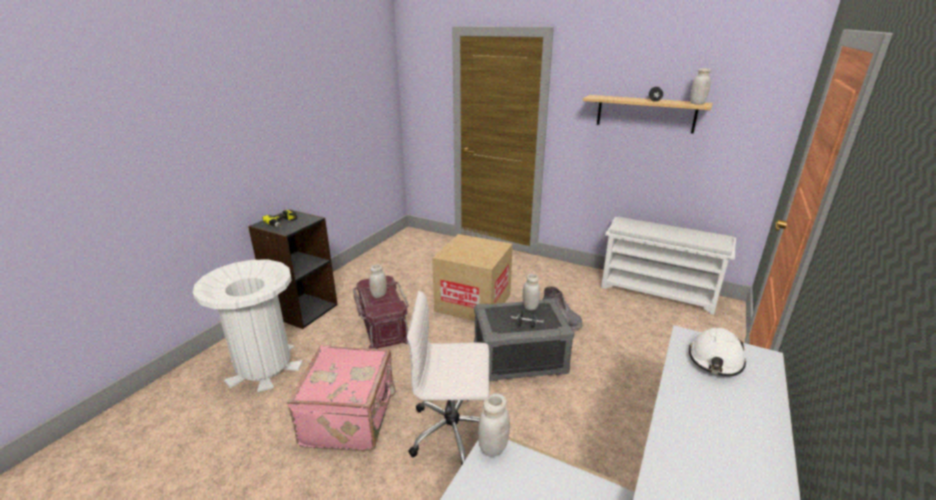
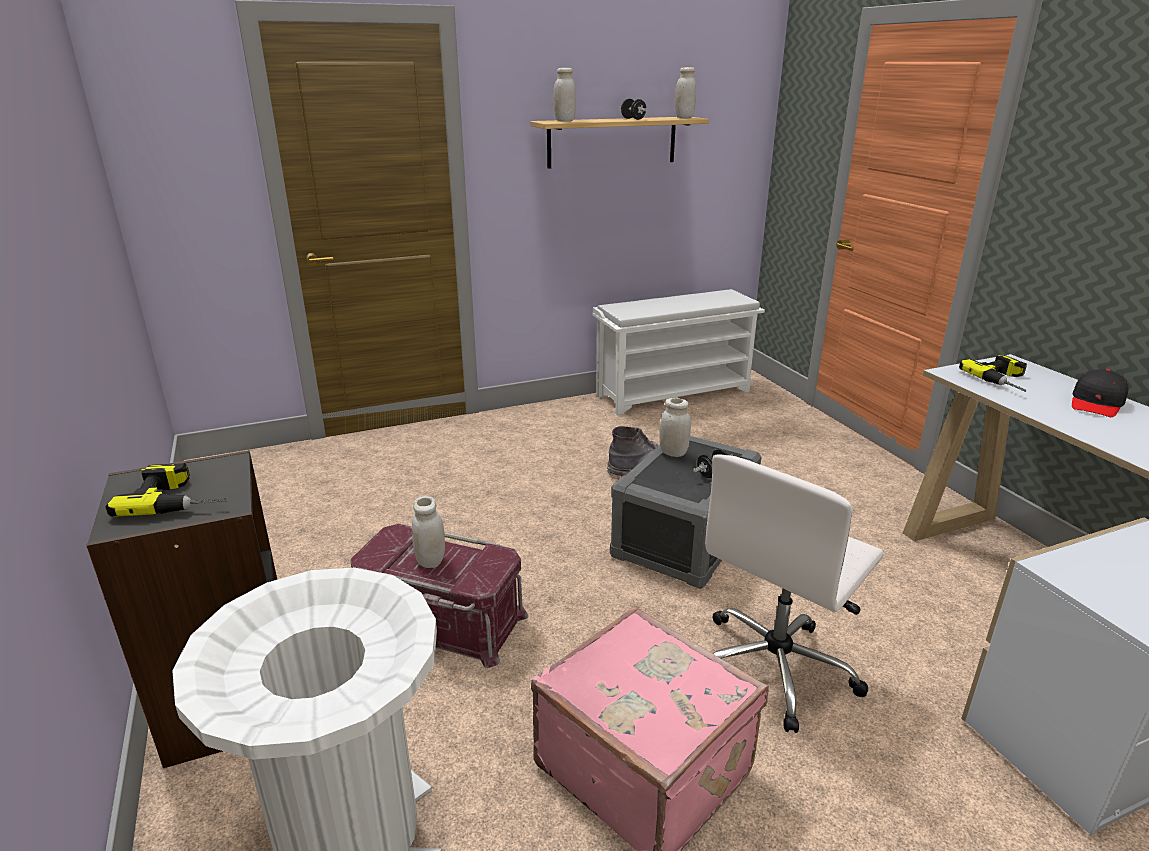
camera: 50 degrees left, 0 degrees up
cardboard box [432,234,513,321] -> none
white jar [478,393,510,456] -> white jar moved to [553,68,576,122]
white hard hat [689,328,746,376] -> power drill [959,355,1027,392]
none -> black cap [1072,369,1128,417]

